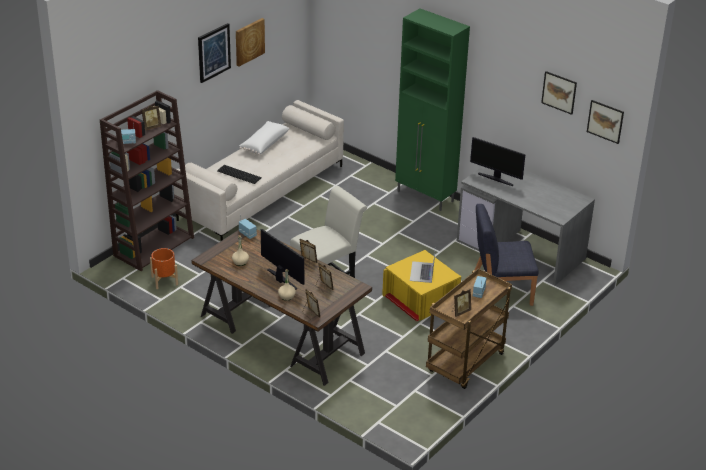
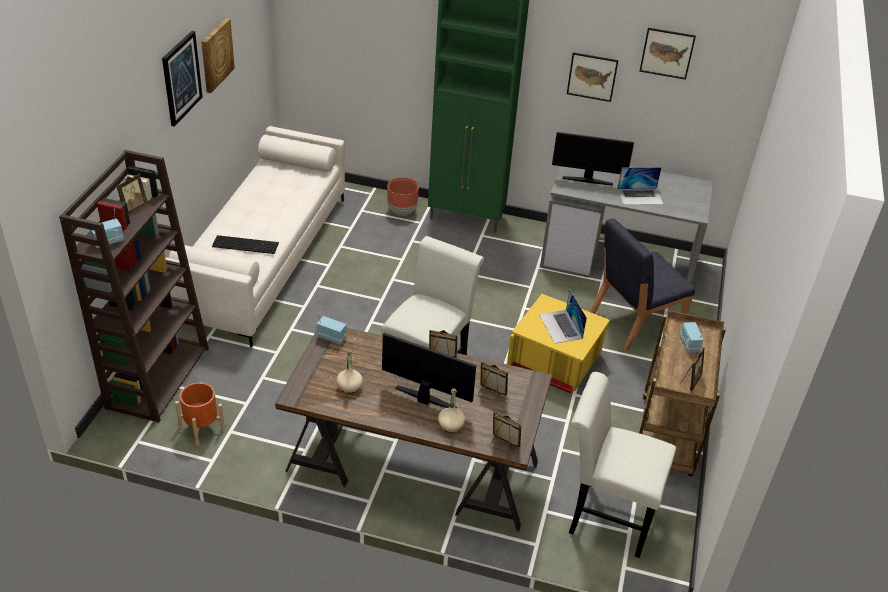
camera: 25 degrees left, 5 degrees up
white pillow [239,121,290,155] -> none
picture [587,100,624,144] -> picture moved to [567,52,618,102]
none -> brown planter [387,177,419,216]
none -> white chair [569,372,676,558]
none -> laptop [617,167,664,205]

